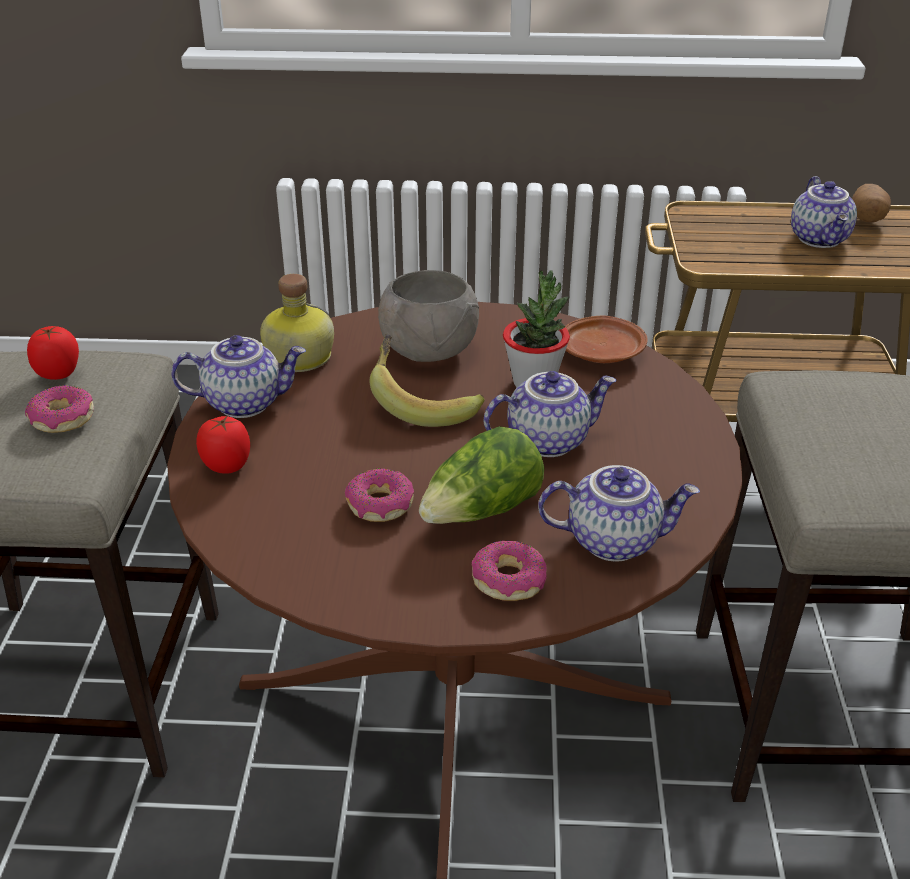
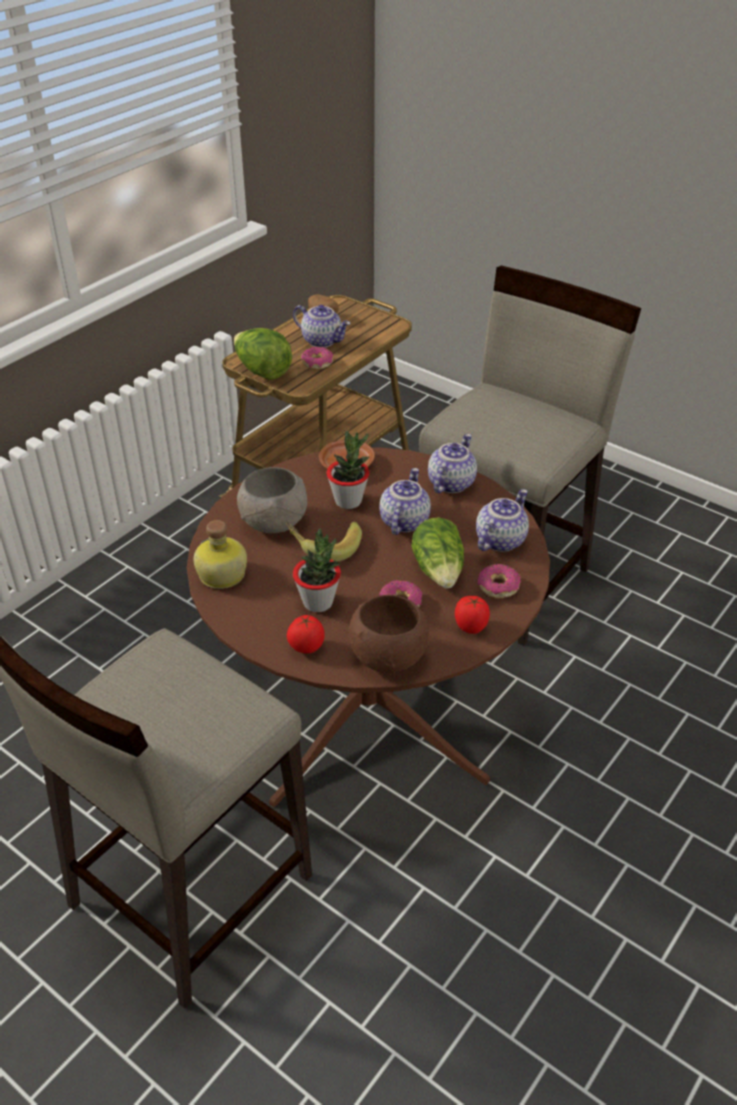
camera: 55 degrees left, 5 degrees up
donut [25,385,94,433] -> donut moved to [301,347,333,369]
tomato [27,326,79,380] -> tomato moved to [455,596,490,634]
teapot [171,335,306,418] -> teapot moved to [428,434,477,493]
none -> lettuce [234,328,292,380]
none -> potted plant [293,529,341,612]
none -> brown bowl [349,595,429,672]

